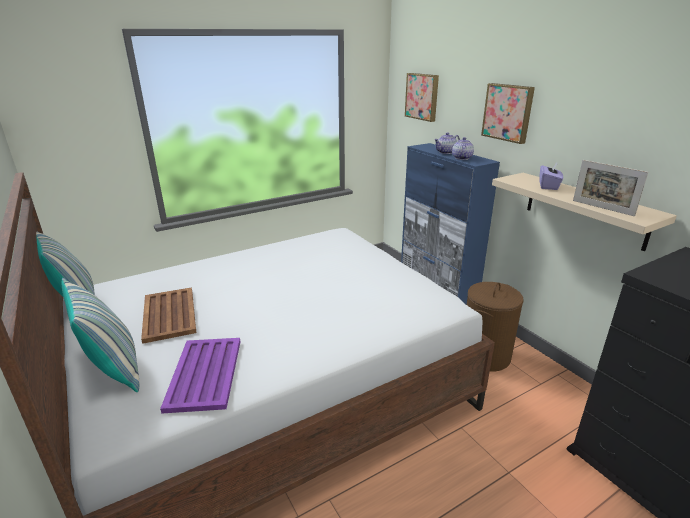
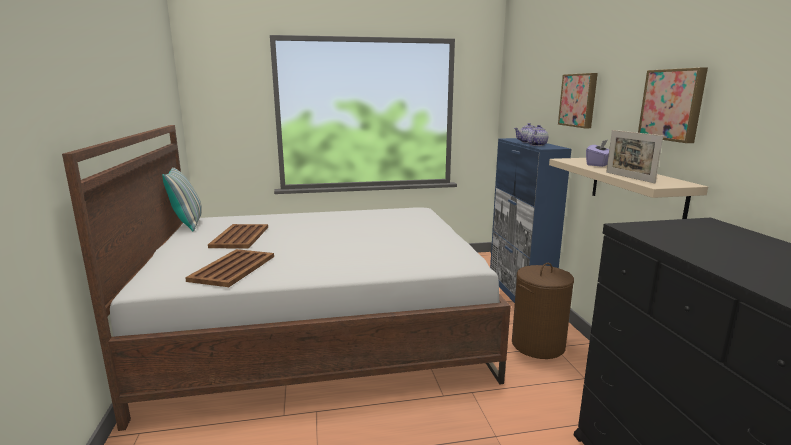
camera: 20 degrees right, 10 degrees down
pillow [62,278,139,392] -> none
purple tray [160,338,240,414] -> brown tray [185,249,274,287]
picture [405,73,439,122] -> picture moved to [638,68,708,143]

